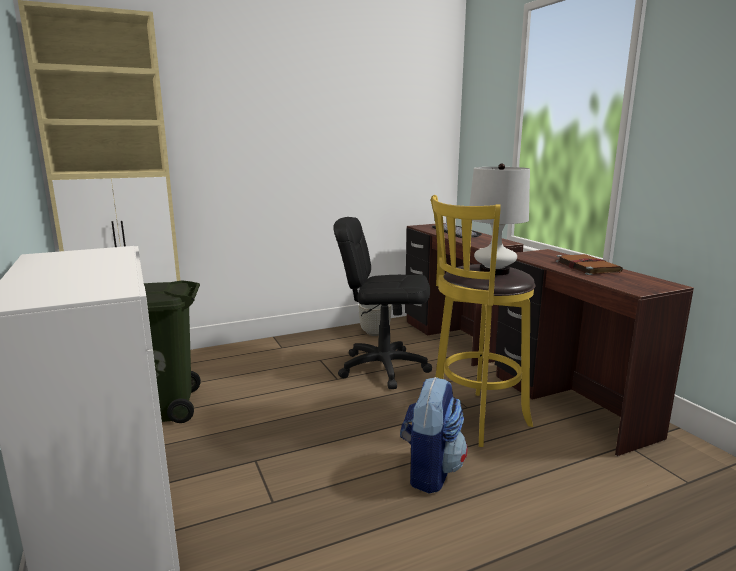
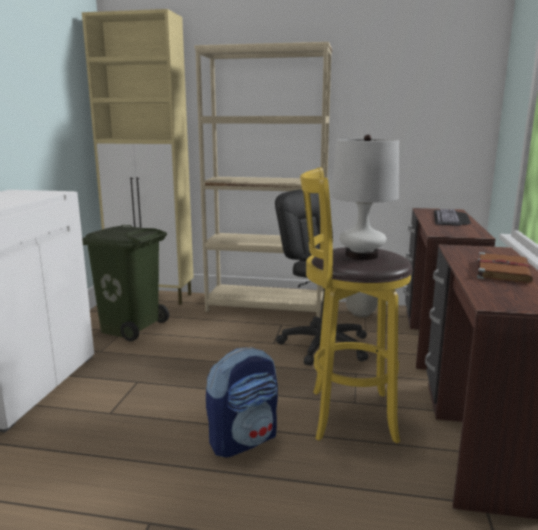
camera: 35 degrees right, 0 degrees up
none -> beige bookcase [195,42,332,318]

